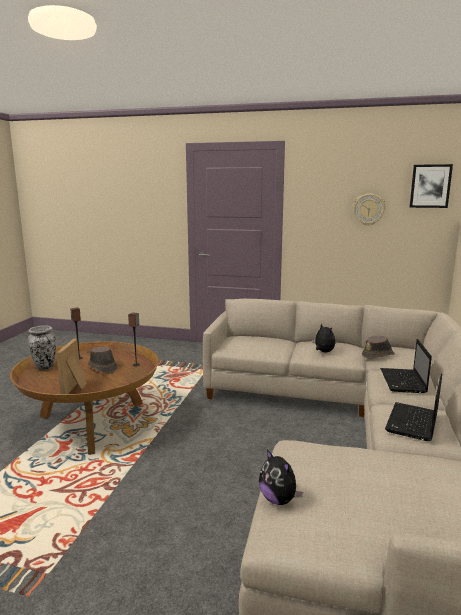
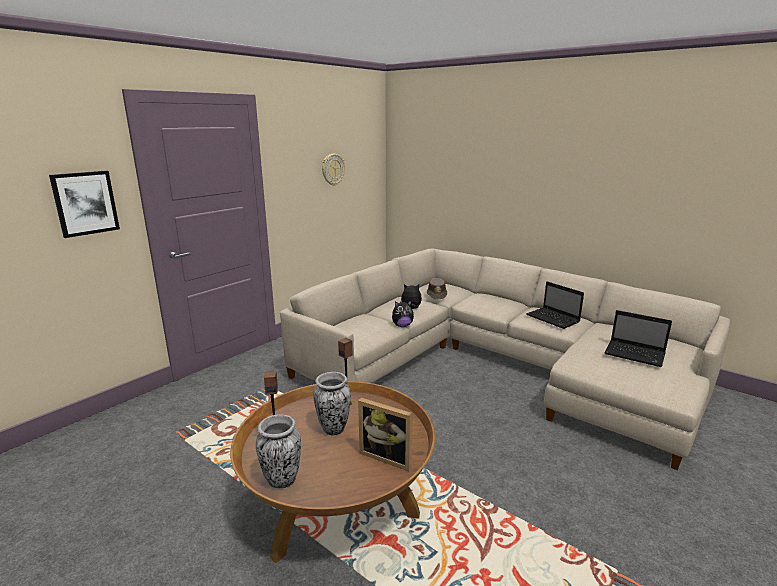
camera: 65 degrees left, 5 degrees up
brown hat [88,347,117,374] -> vase [313,372,351,435]
plush toy [259,449,303,505] -> plush toy moved to [392,301,414,327]
laptop [380,339,432,393] -> laptop moved to [605,310,672,367]
picture [410,164,453,208] -> picture moved to [49,171,120,238]

